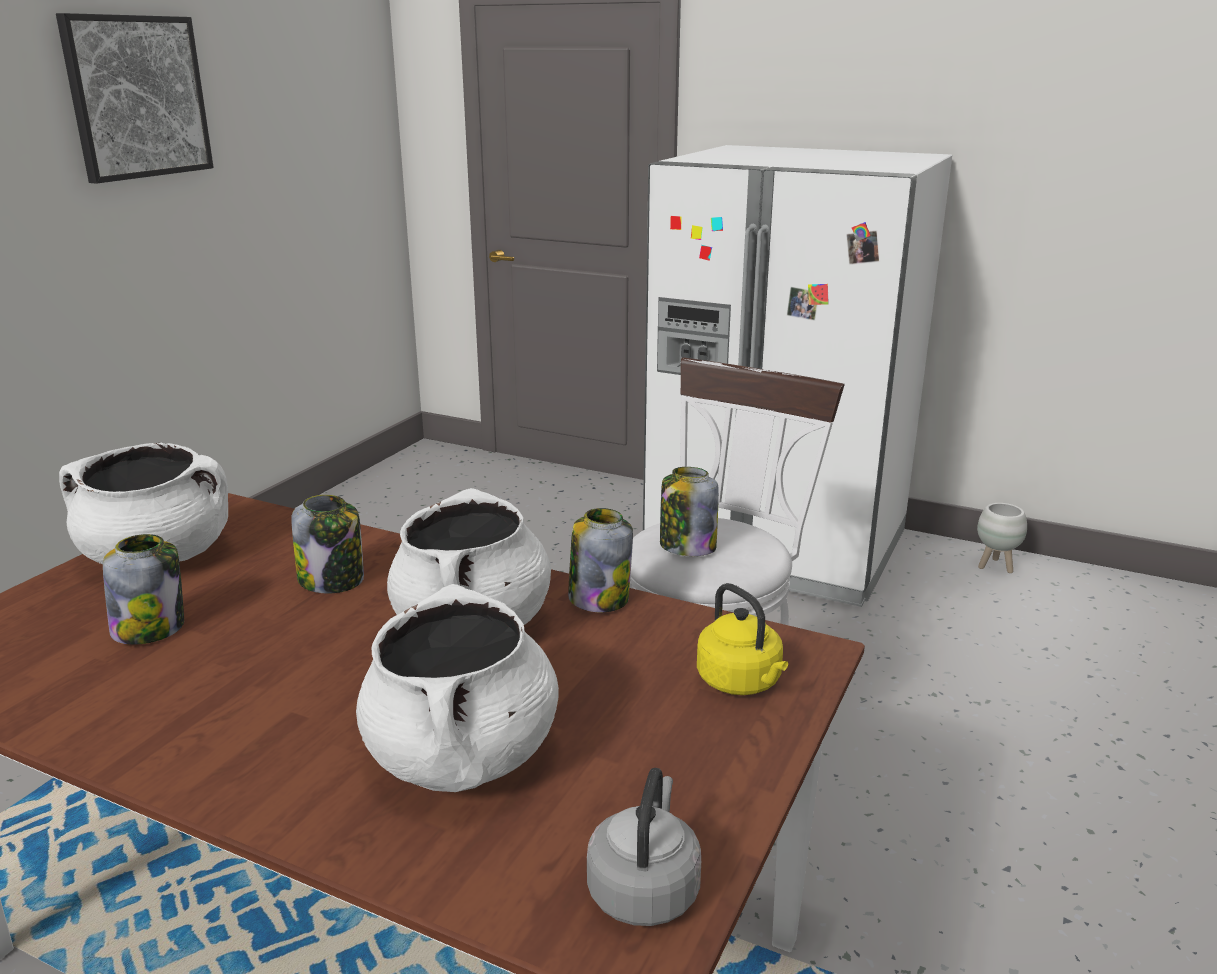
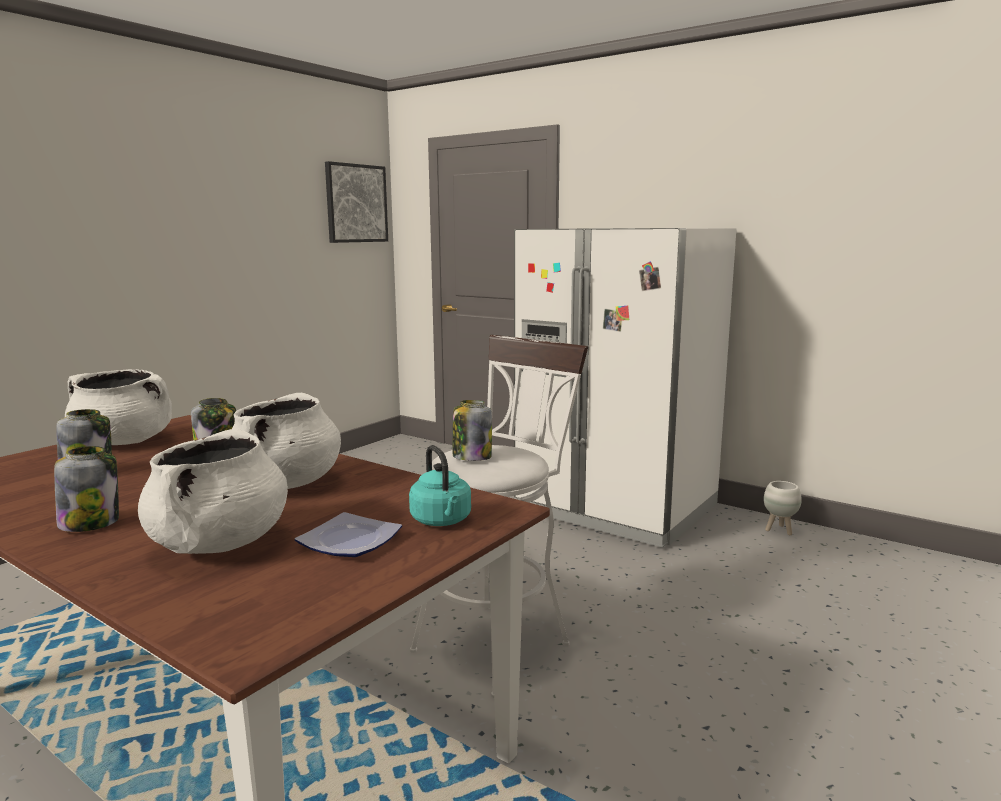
camera: 10 degrees right, 10 degrees down
picture [56,13,214,184] -> picture moved to [325,161,388,243]
jar [568,508,633,612] -> jar moved to [54,446,119,532]
grey kettle [587,768,701,926] -> none
yellow kettle [697,583,788,695] -> turquoise kettle [409,445,471,526]
none -> plate [295,512,402,557]

